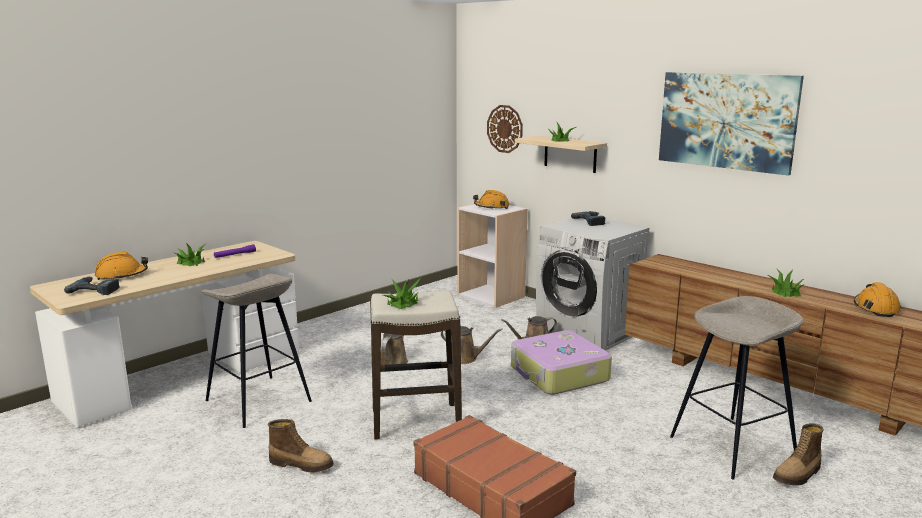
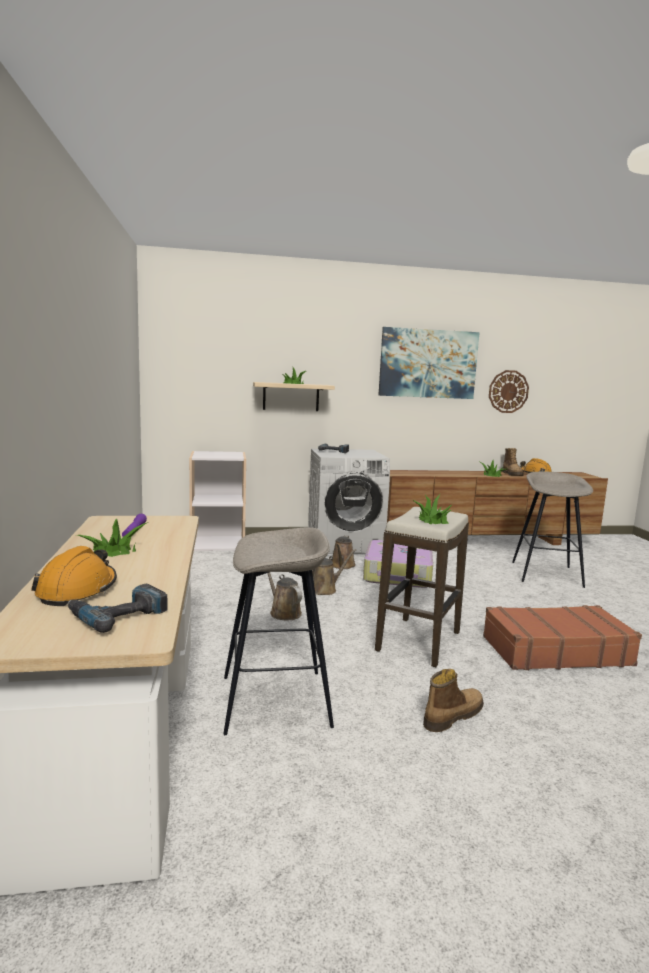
camera: 55 degrees left, 5 degrees down
orange hard hat [473,190,509,209] -> none
wall clock [487,105,523,153] -> wall clock moved to [489,370,529,413]
boot [773,423,824,486] -> boot moved to [502,448,523,476]

